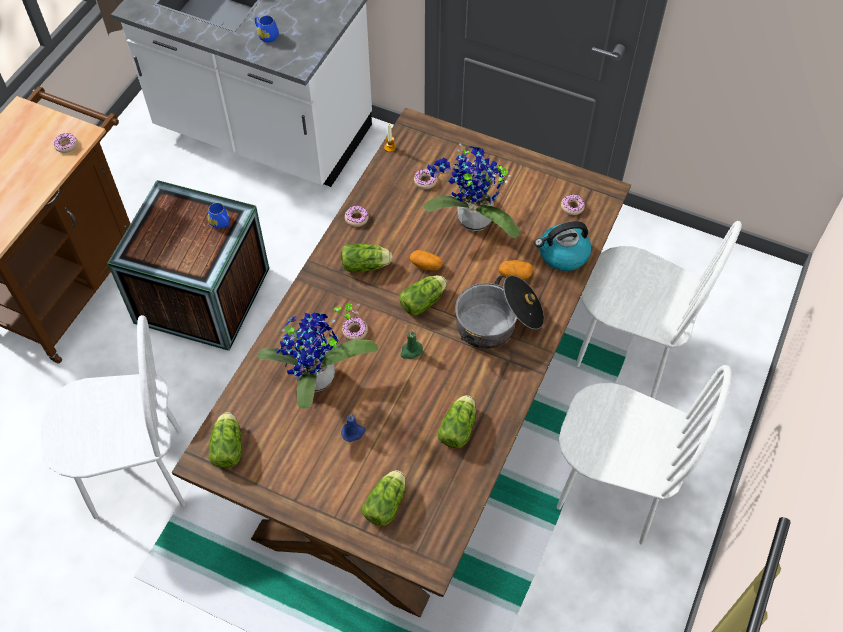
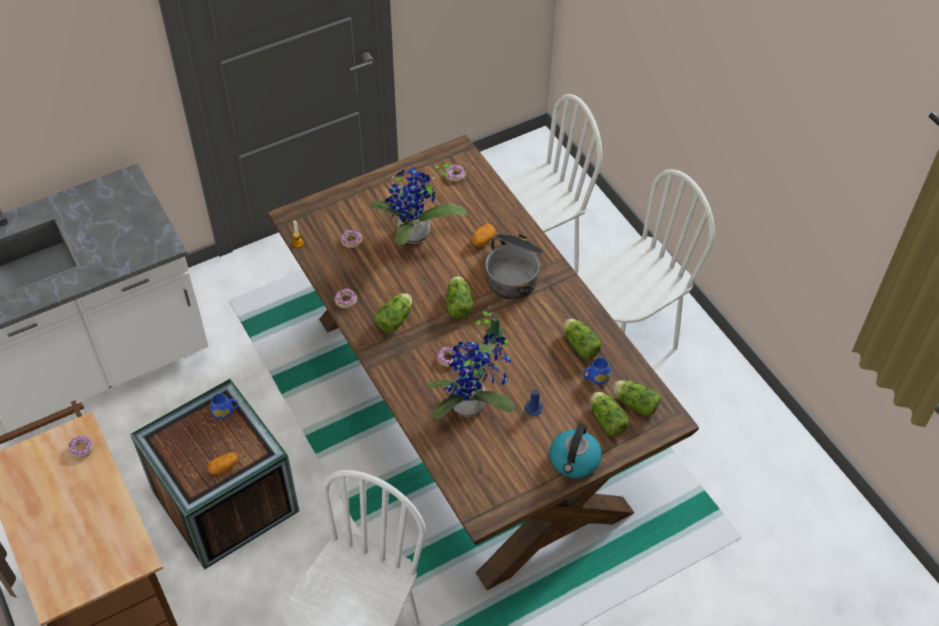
camera: 55 degrees left, 5 degrees down
lettuce [208,412,242,468] -> lettuce moved to [612,380,660,417]
blue mug [255,15,279,43] -> blue mug moved to [583,357,611,384]
potato [410,250,443,271] -> potato moved to [208,452,238,475]
kettle [535,221,591,271] -> kettle moved to [550,423,602,478]

